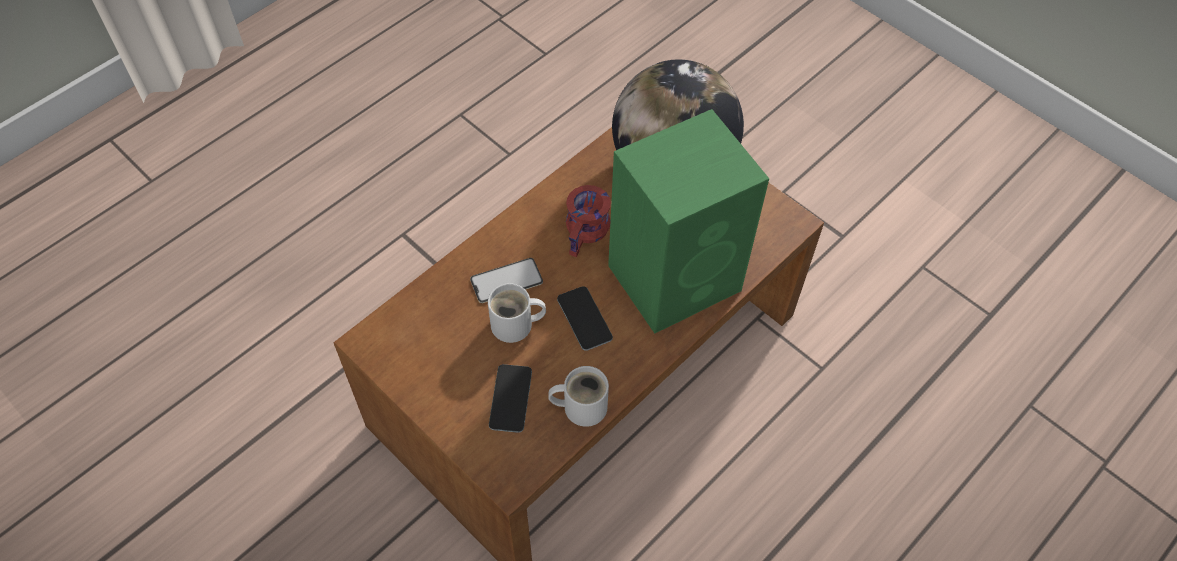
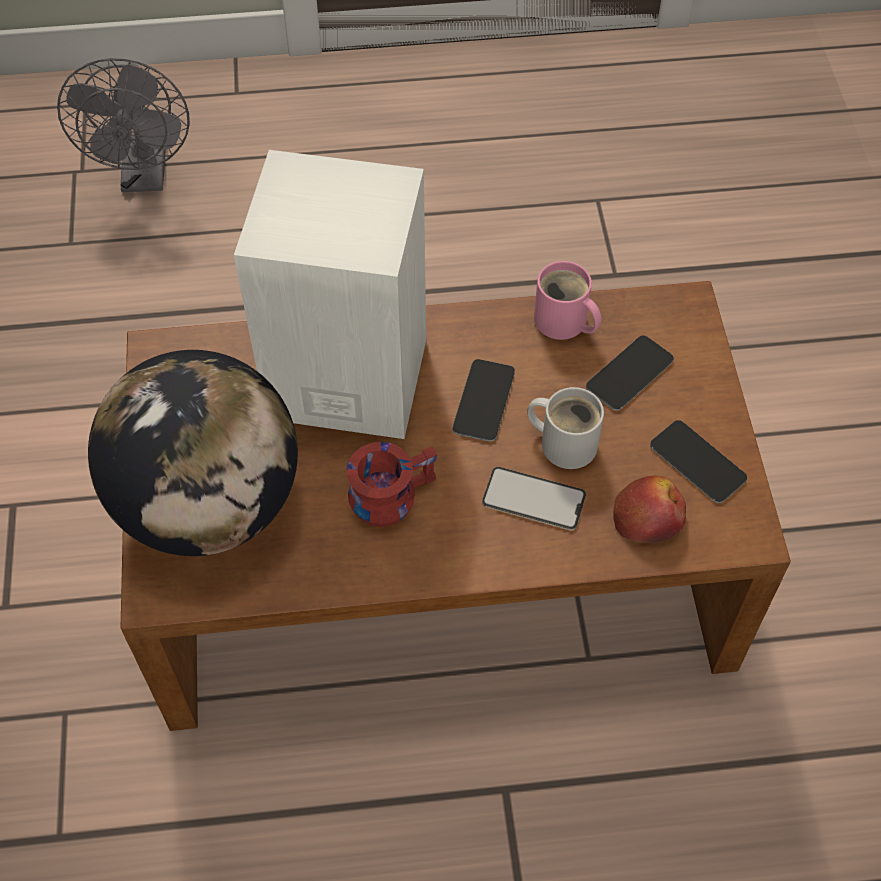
camera: 140 degrees left, 0 degrees up
white mug [548,366,609,427] -> pink mug [534,261,601,340]
green speaker [608,109,769,334] -> white speaker [234,150,426,439]
none -> grey fan [57,58,190,192]
none -> apple [613,476,686,543]
none -> phone [650,420,747,503]

